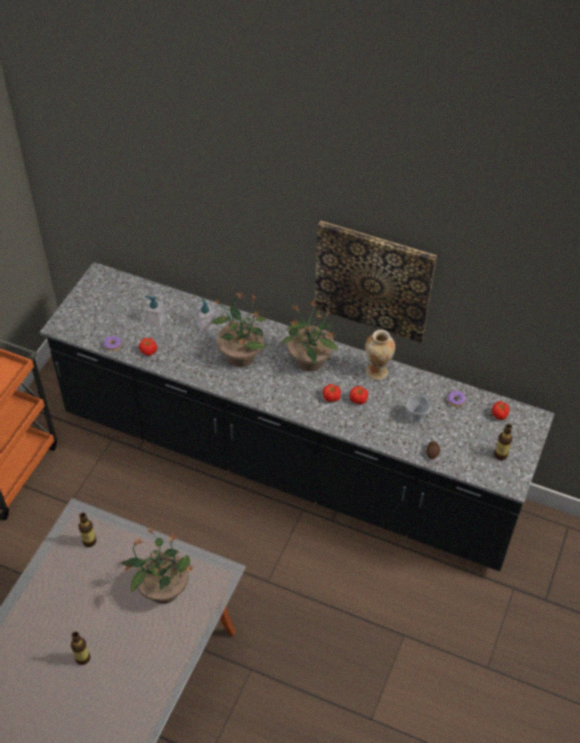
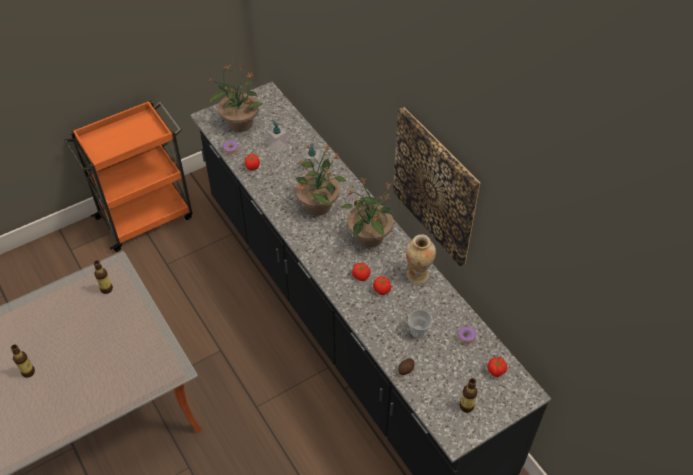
camera: 35 degrees right, 0 degrees up
potted plant [121,527,195,604] -> potted plant moved to [209,63,263,132]

